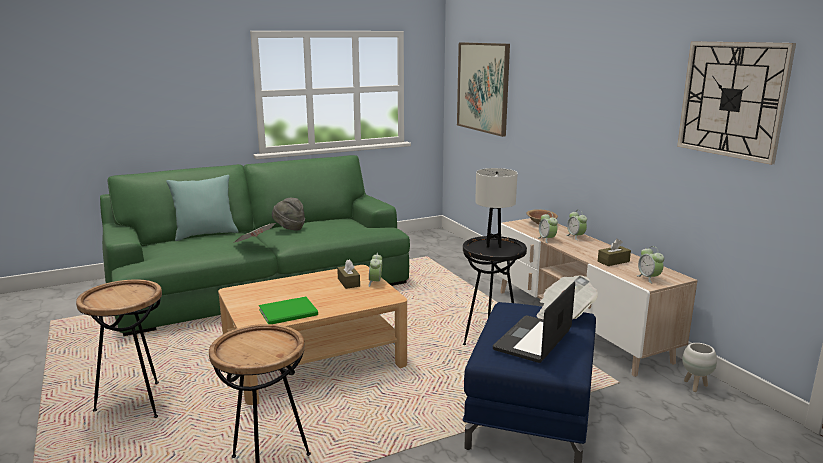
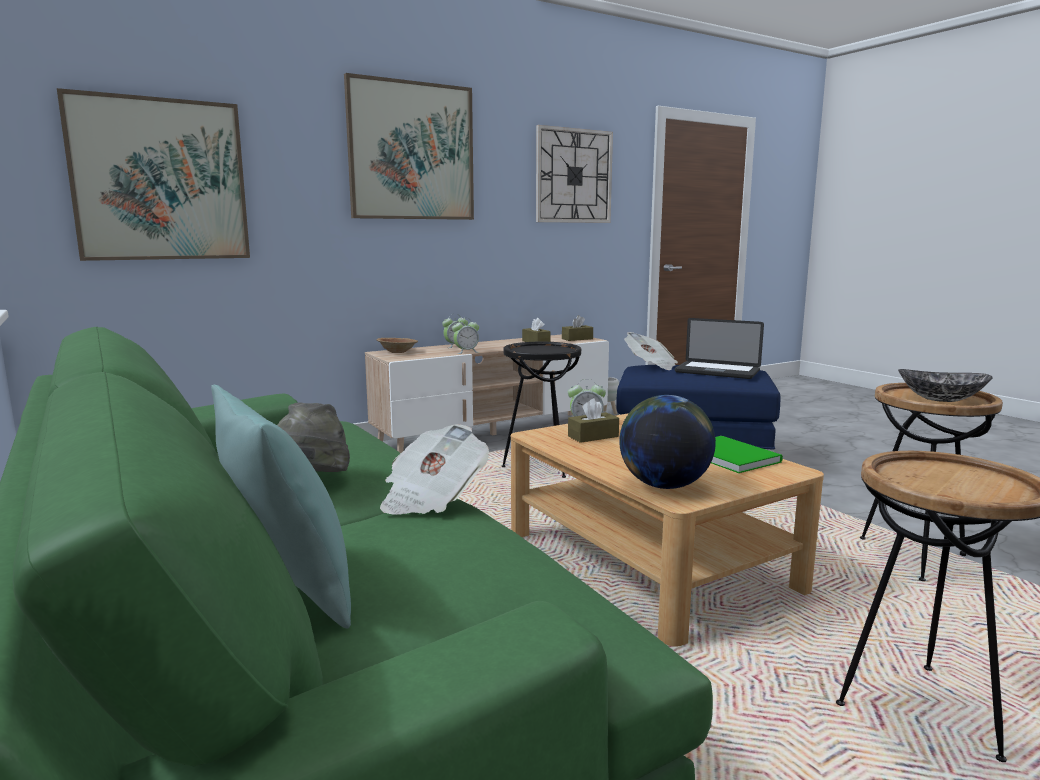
camera: 95 degrees left, 5 degrees down
white table lamp [475,168,518,248] -> none
alarm clock [636,246,664,283] -> brown tissue box [562,315,593,341]
none -> picture [344,73,474,220]
none -> globe [619,395,716,489]
none -> bowl [898,369,993,402]

